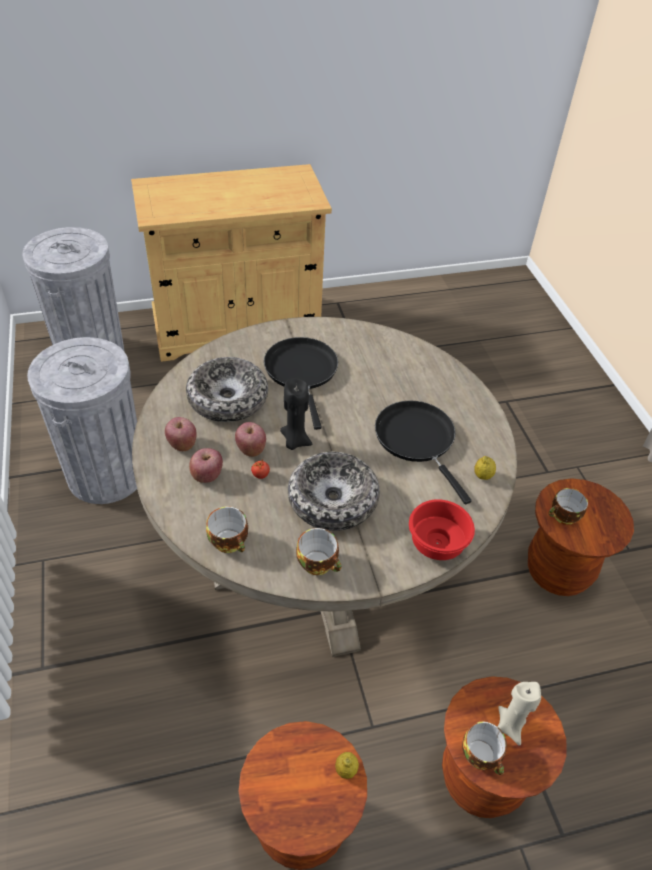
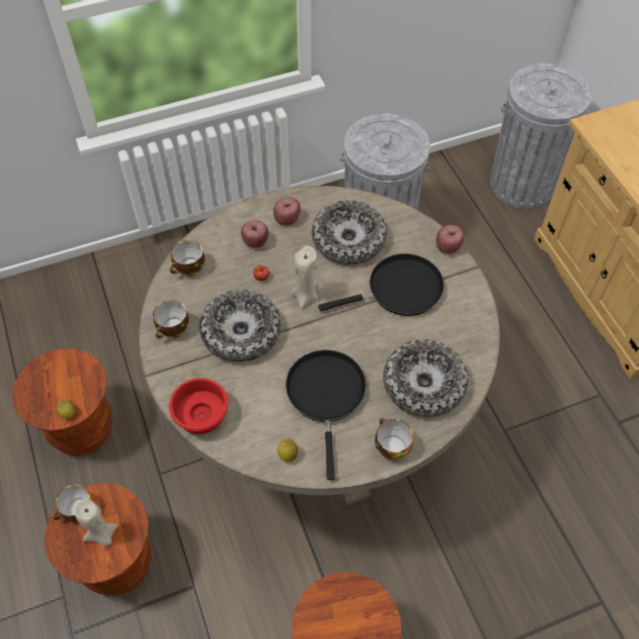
camera: 85 degrees right, 10 degrees up
apple [235,422,266,457] -> apple moved to [436,225,464,254]
black candle [280,378,313,450] -> beige candle [291,246,318,308]
black frying pan [375,401,472,504] -> black frying pan turned 60 degrees counterclockwise [285,350,366,480]
cup [549,488,588,525] -> cup moved to [375,417,413,460]
none -> bowl [383,339,468,417]

